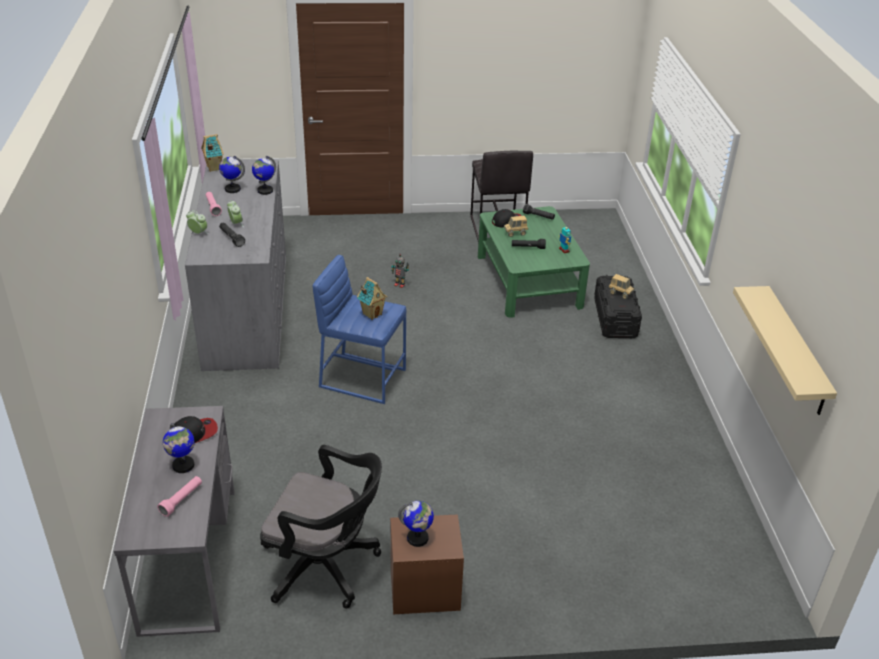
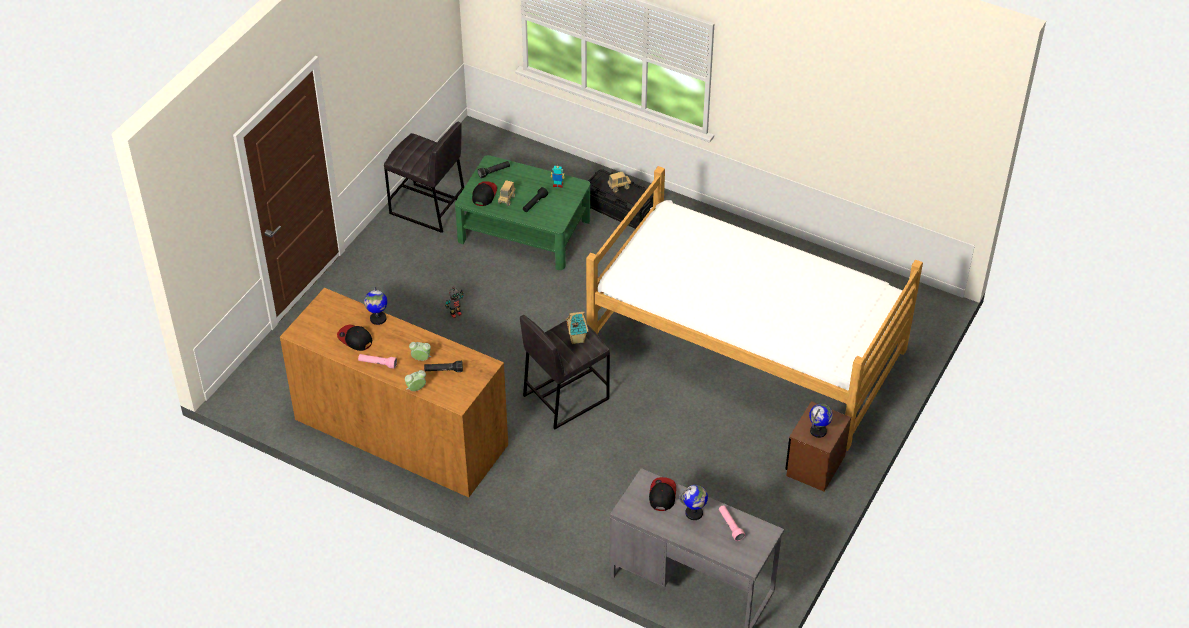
camera: 55 degrees left, 10 degrees up
grey dresser [185,159,286,371] -> brown dresser [280,288,508,497]
toy house [201,134,223,172] -> none
globe [219,156,245,193] -> cap [337,324,372,351]
black office chair [260,445,382,609] -> none
blue stool [313,255,406,404] -> grey stool [520,315,610,430]
beige shelf [733,286,837,415] -> none
none -> bed [586,166,923,451]

